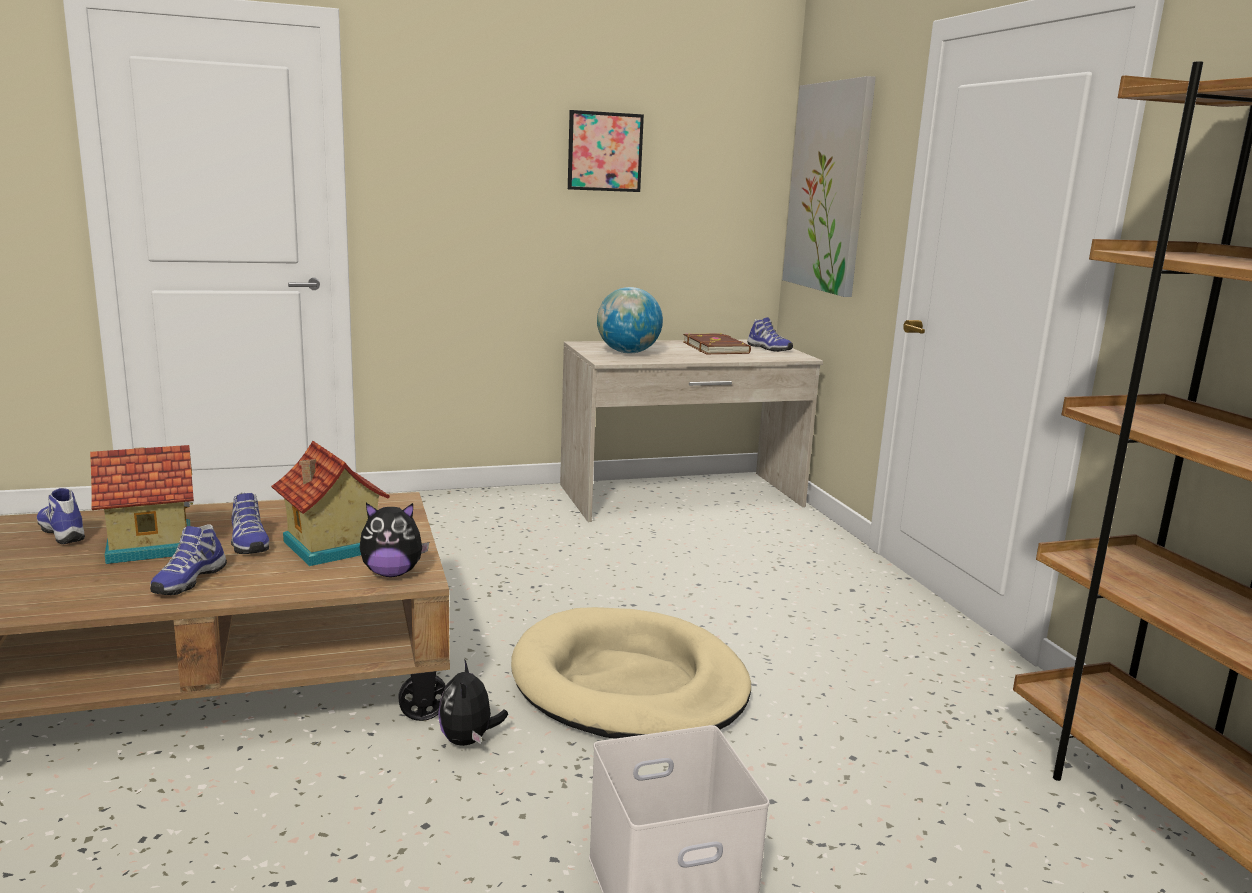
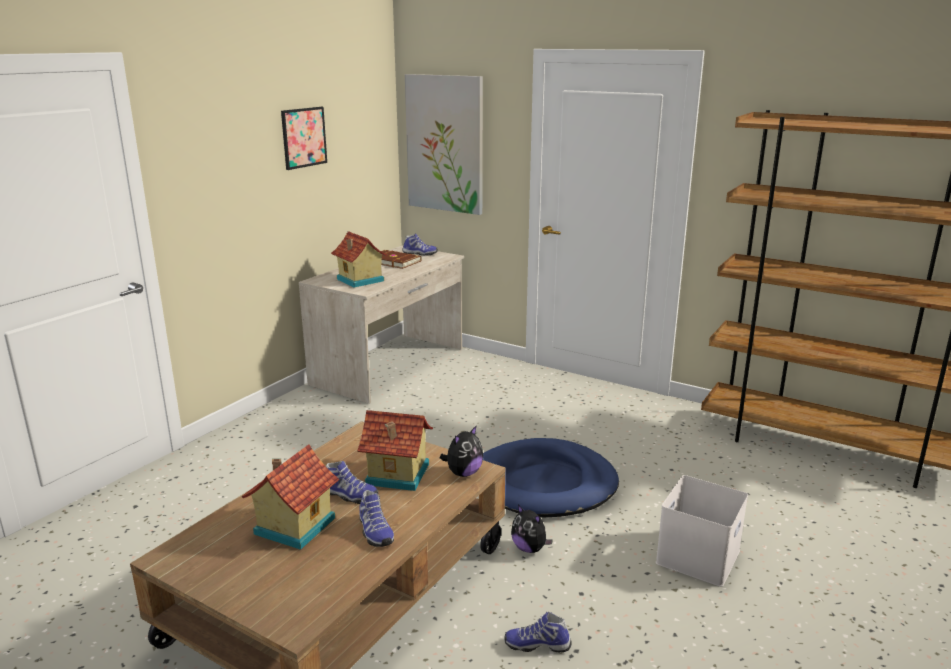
camera: 40 degrees left, 5 degrees up
shoe [37,488,85,544] -> shoe moved to [504,612,572,653]
beige dog bed [511,607,751,739] -> blue dog bed [483,438,619,517]
globe [597,287,663,353] -> toy house [331,231,387,288]

